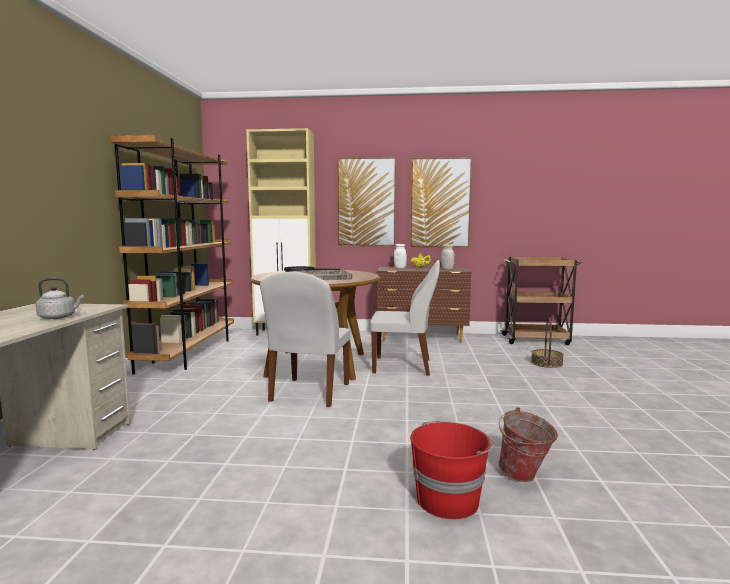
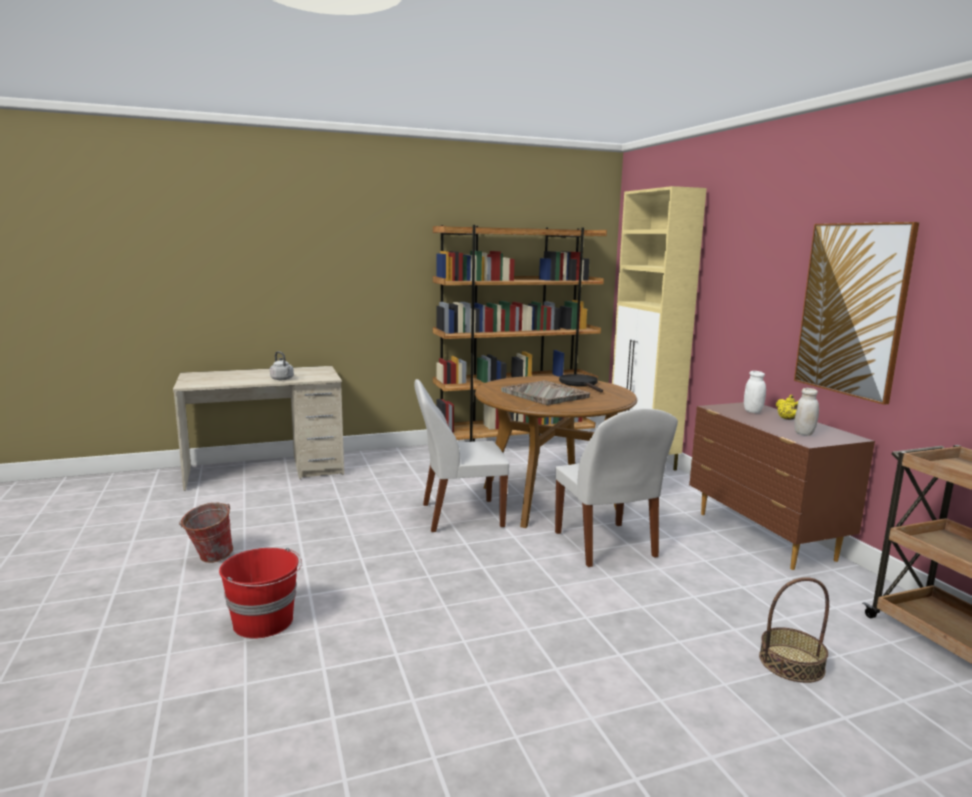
camera: 65 degrees right, 5 degrees up
picture [337,157,396,246] -> none
bucket [498,407,558,482] -> bucket moved to [179,503,233,563]

